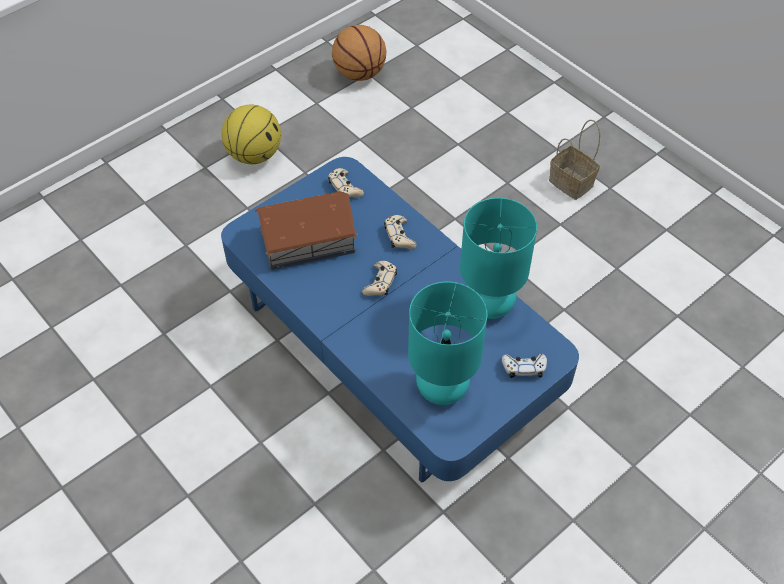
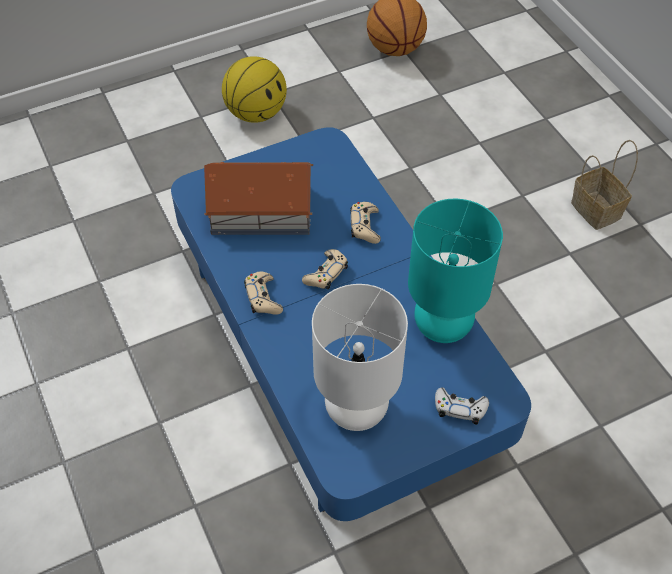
camera: 15 degrees right, 0 degrees up
beige game controller [328,168,364,197] -> beige game controller moved to [244,271,283,315]
turquoise table lamp [408,282,488,405] -> white table lamp [312,284,408,431]

